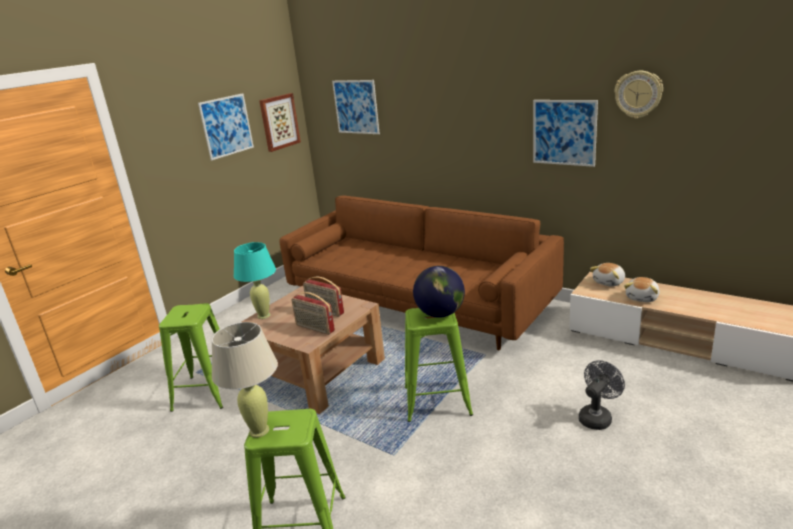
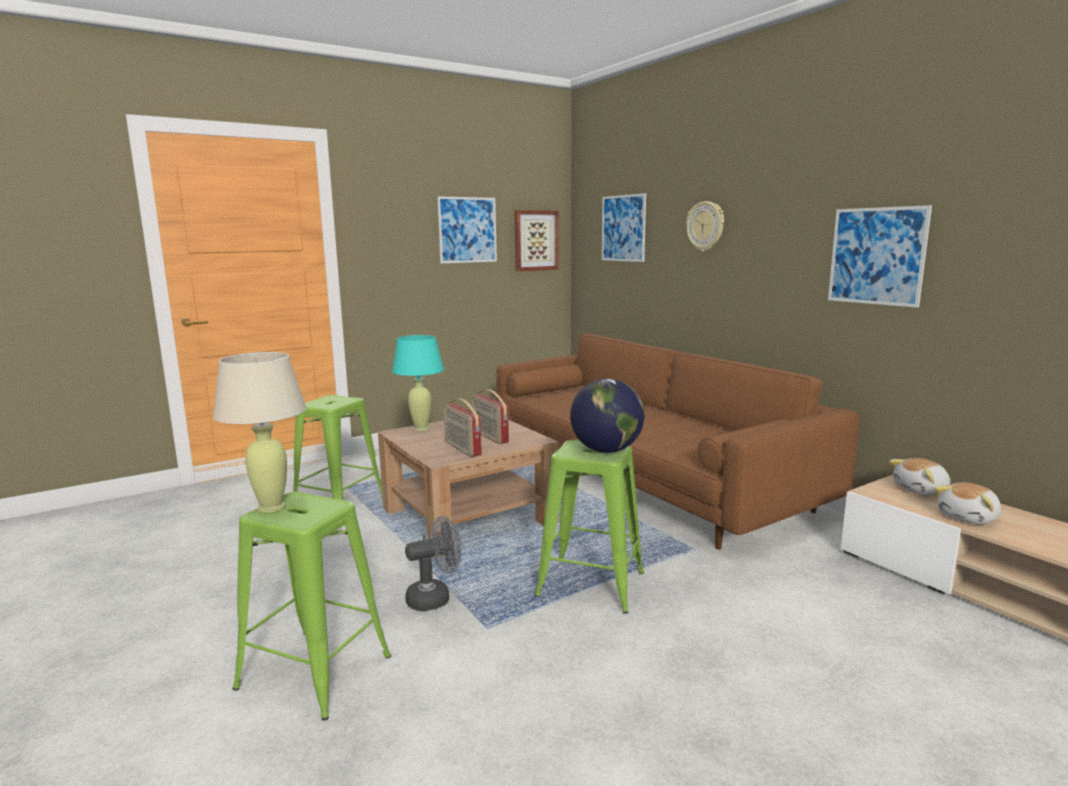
camera: 20 degrees right, 10 degrees down
grey fan [579,360,625,430] -> grey fan moved to [405,516,462,611]
wall clock [614,71,663,119] -> wall clock moved to [686,201,724,251]

